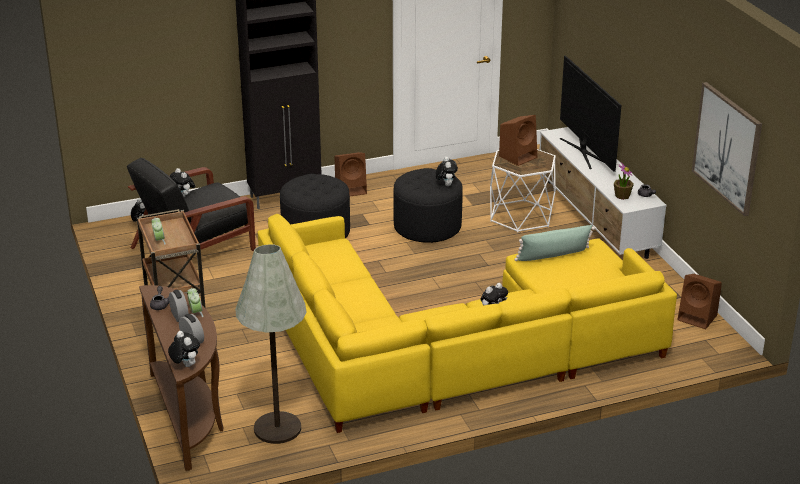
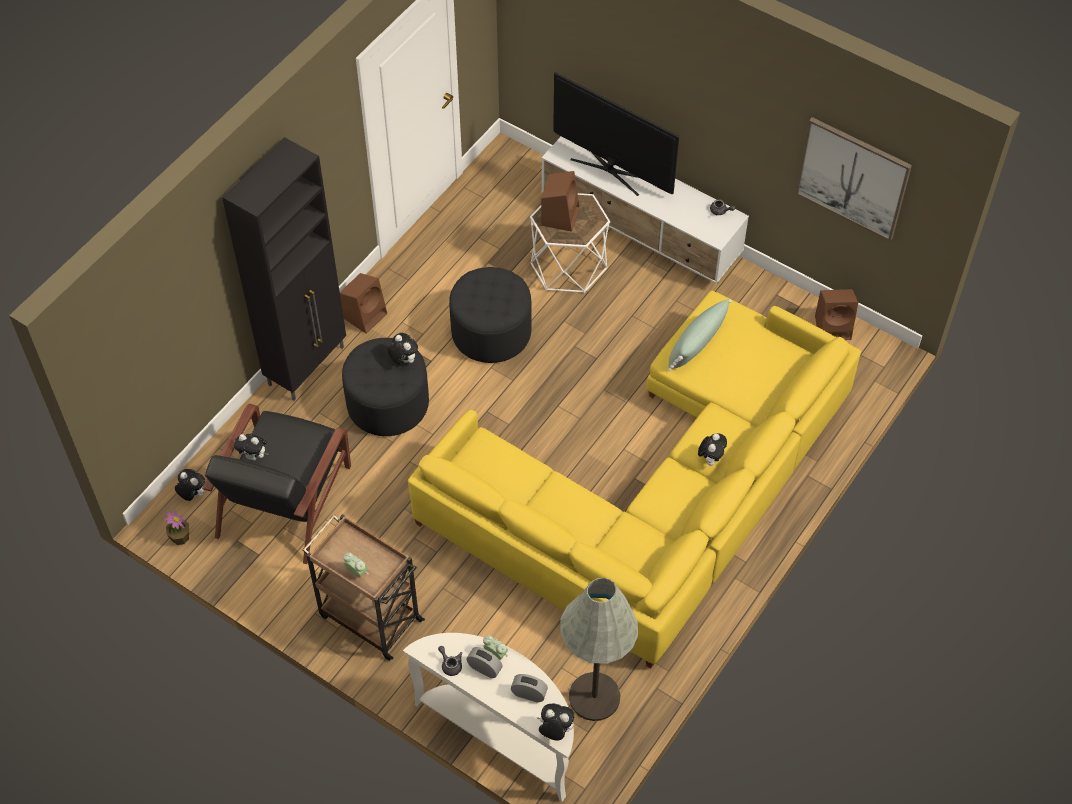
camera: 35 degrees left, 25 degrees up
brown console table [139,285,223,471] -> white console table [403,633,574,802]
plush toy [436,157,458,186] -> plush toy moved to [387,333,418,364]
potted plant [614,163,634,200] -> potted plant moved to [164,510,189,545]

